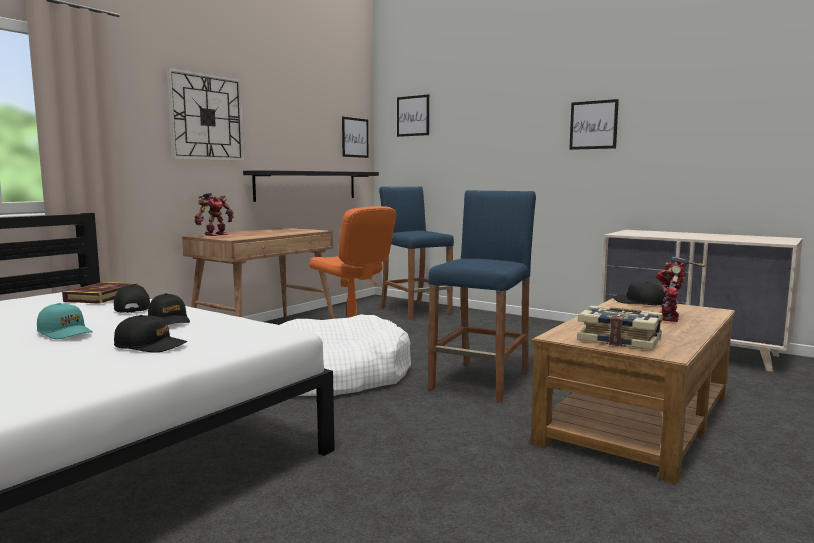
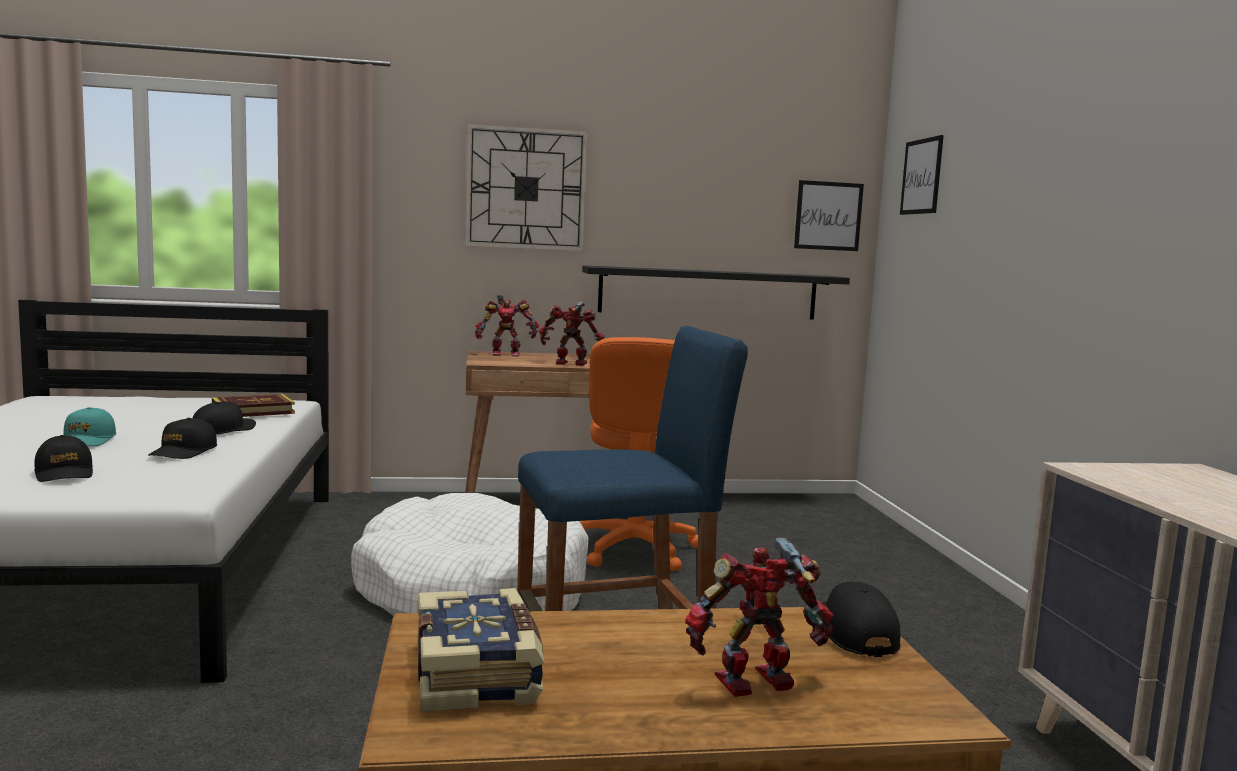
camera: 45 degrees right, 0 degrees up
blue stool [379,186,454,320] -> none
picture [569,99,619,150] -> none
none -> toy robot [539,302,604,366]

